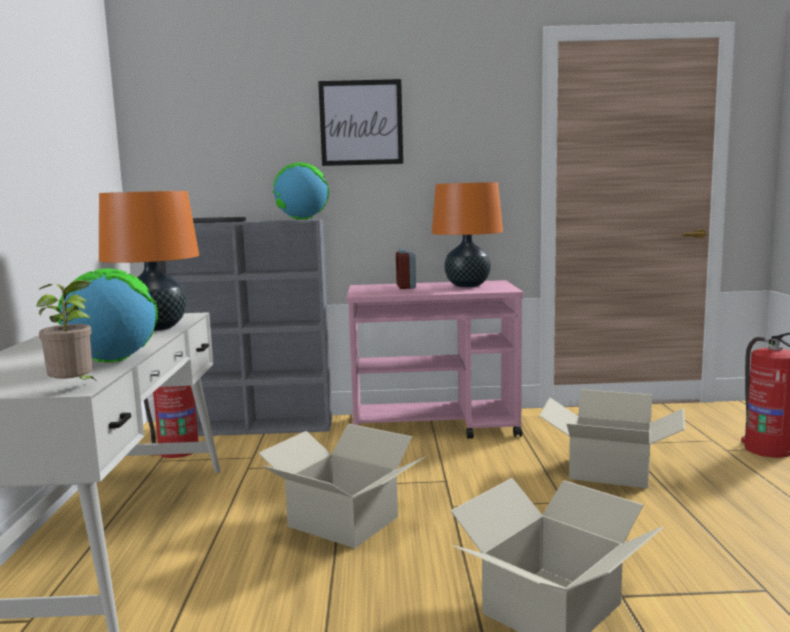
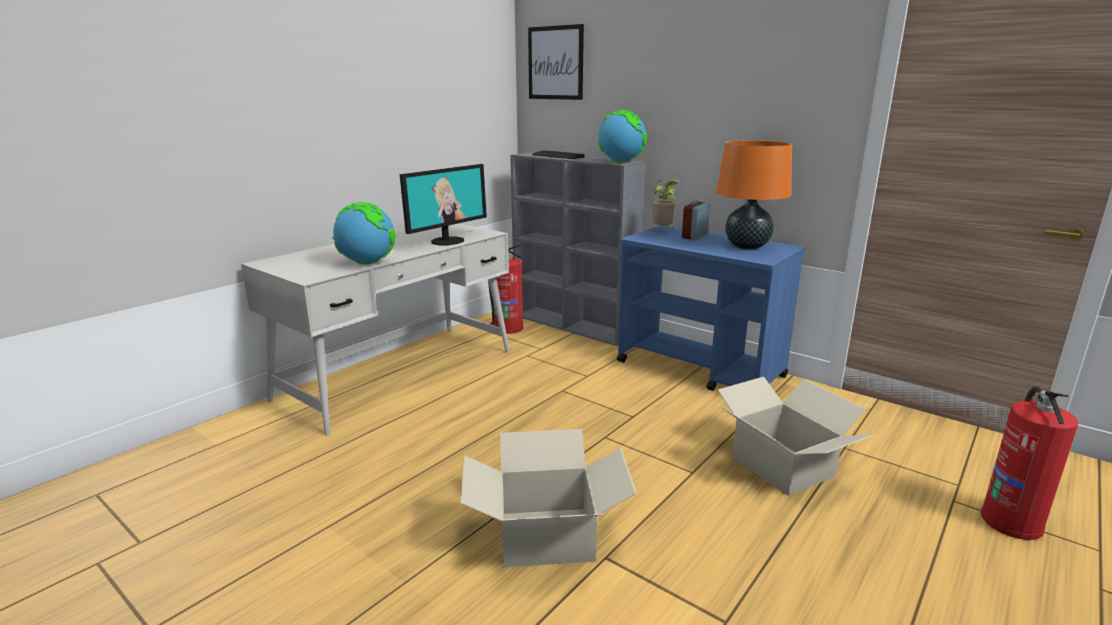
camera: 40 degrees right, 10 degrees up
potted plant [37,280,98,382] -> potted plant moved to [653,180,680,228]
orange table lamp [99,191,199,331] -> monitor [400,164,487,245]
cardboard box [258,424,425,548] -> none
picture [318,79,403,166] -> picture moved to [528,24,584,100]
pink cart [346,280,523,439] -> blue cart [617,226,805,391]

